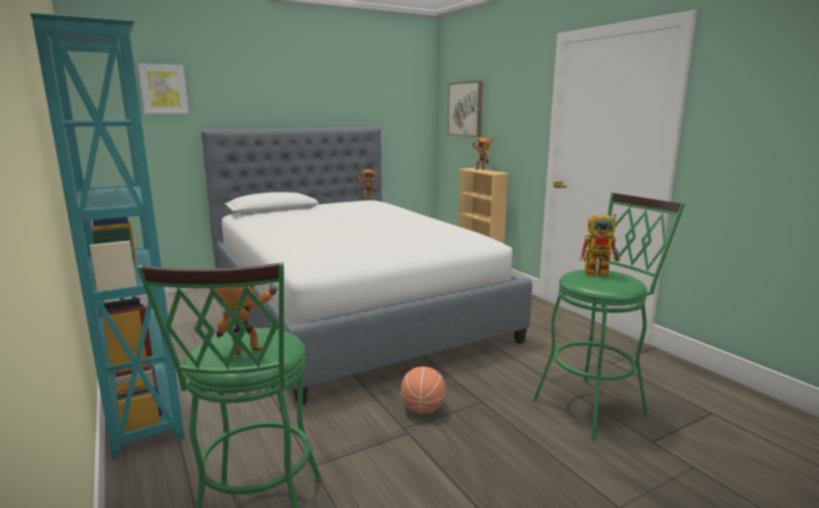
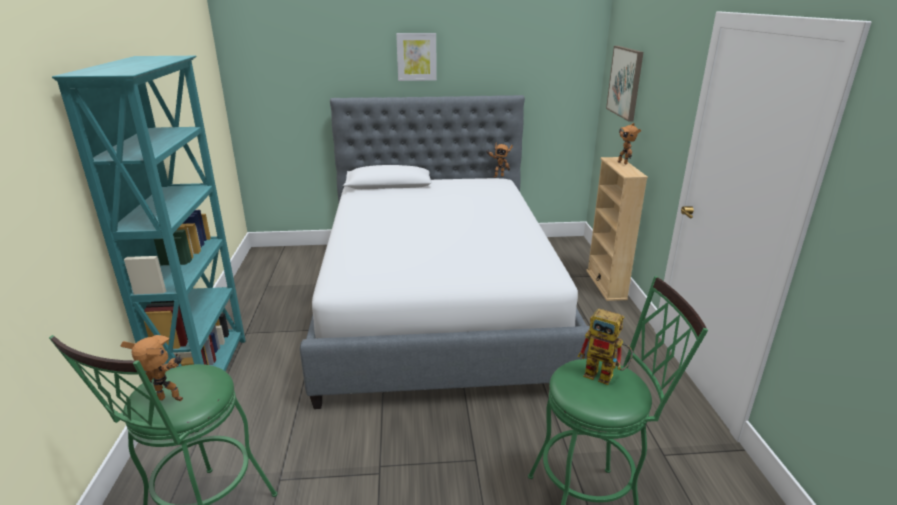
camera: 25 degrees right, 10 degrees up
picture [138,63,189,114] -> picture moved to [396,33,437,81]
basketball [401,366,446,414] -> none

